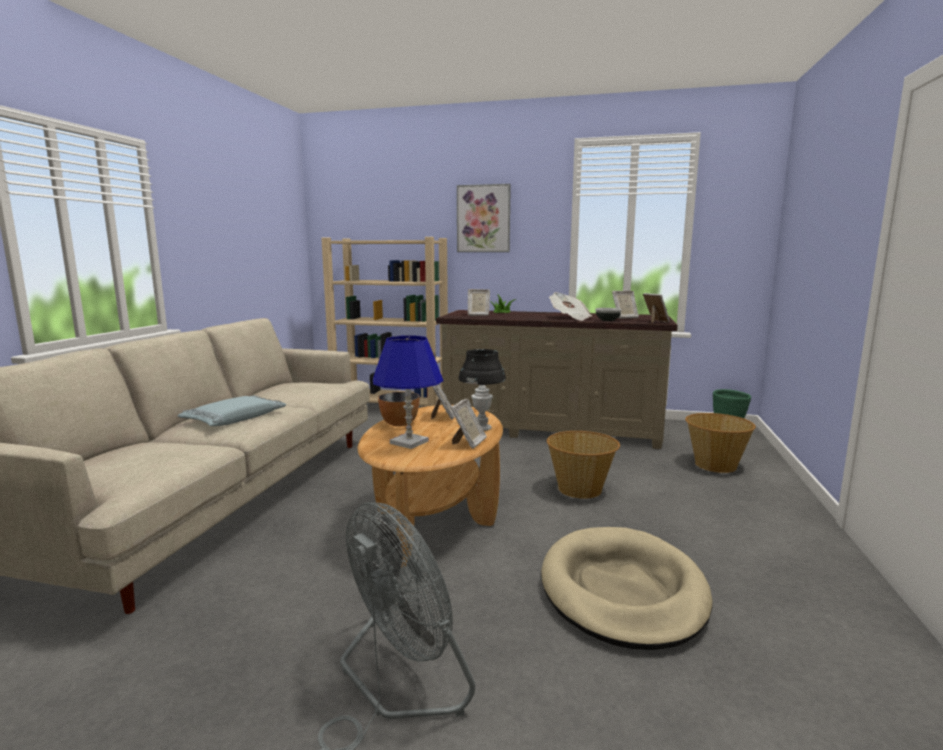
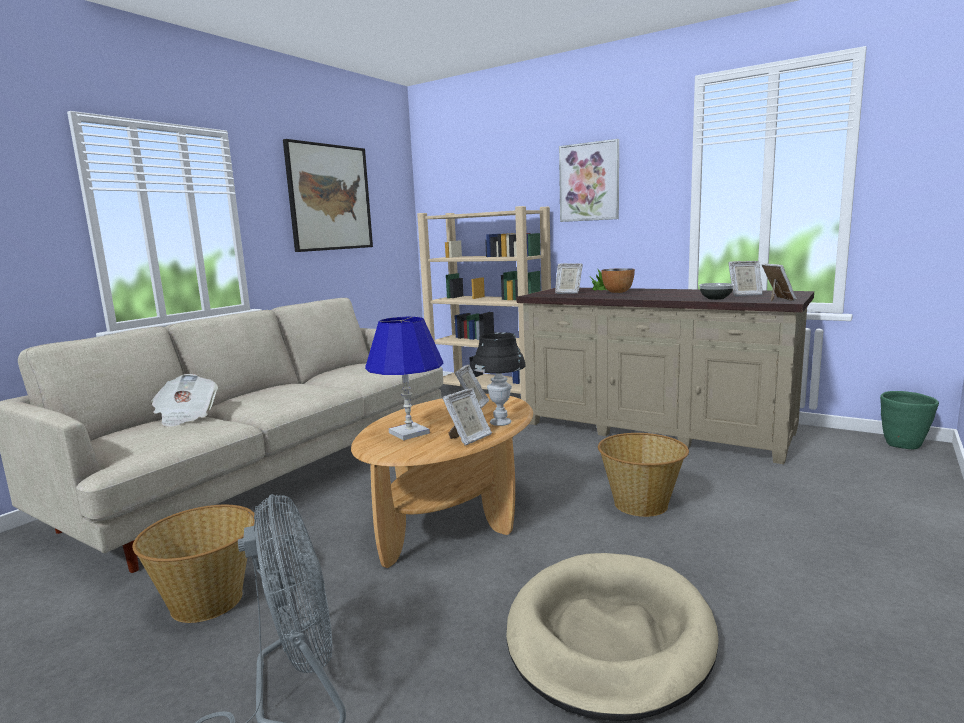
camera: 20 degrees right, 0 degrees up
blue pillow [178,395,286,426] -> none
bowl [378,392,420,427] -> bowl moved to [601,268,635,293]
newspaper [549,292,592,321] -> newspaper moved to [151,374,218,427]
basket [685,413,756,473] -> basket moved to [133,505,255,623]
none -> picture [283,139,373,252]

